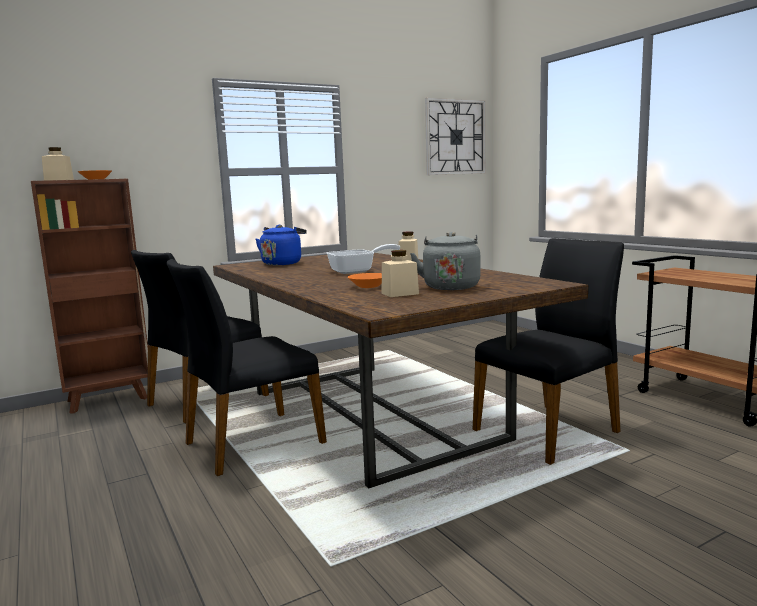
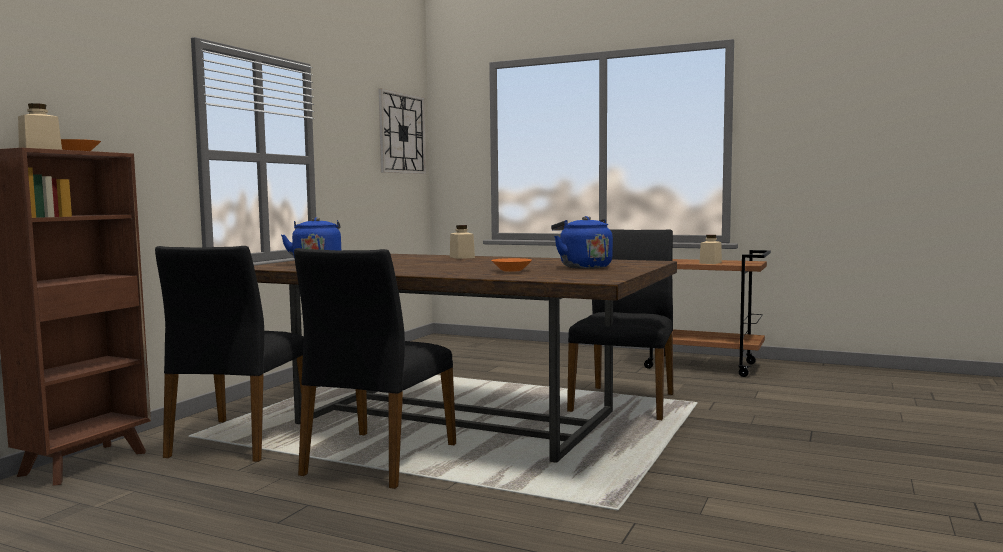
camera: 35 degrees left, 5 degrees down
frying pan [327,244,400,274] -> none
beige jar [382,250,419,297] -> beige jar moved to [699,235,722,264]
grey kettle [410,232,481,290] -> blue kettle [551,216,613,269]

